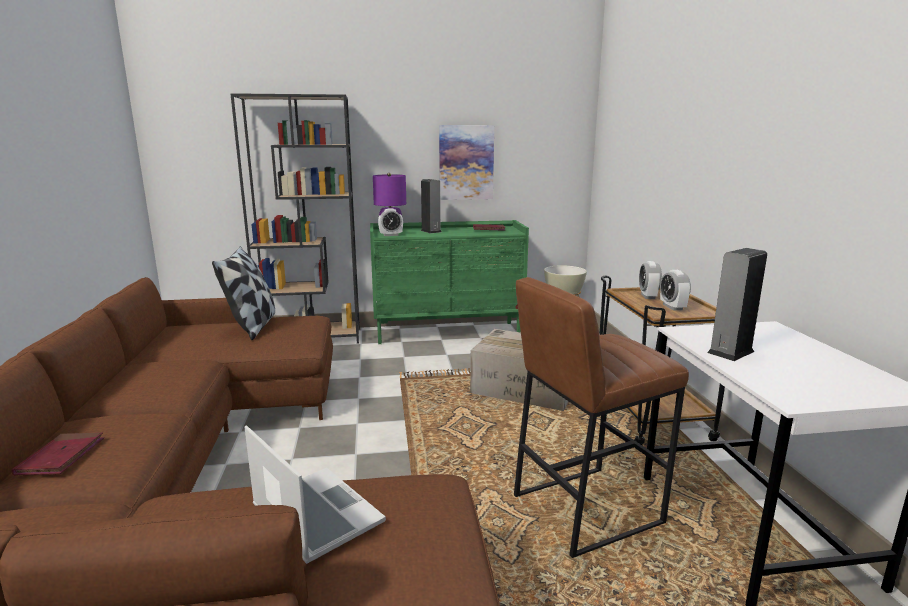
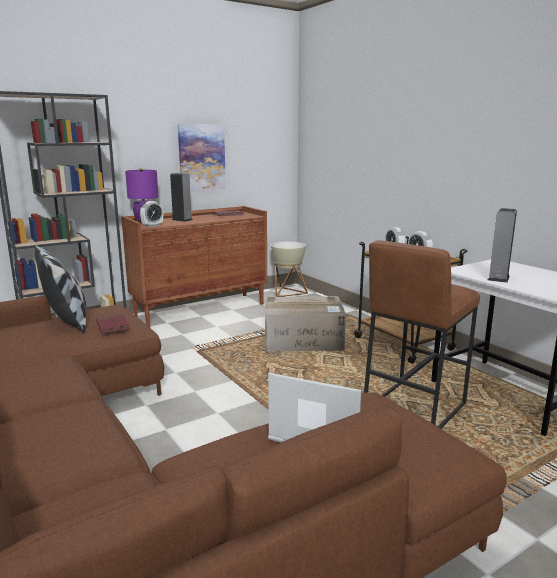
camera: 25 degrees left, 0 degrees up
red book [12,432,104,476] -> red book moved to [96,313,130,334]
green cabinet [370,220,529,344] -> brown cabinet [121,206,267,328]

